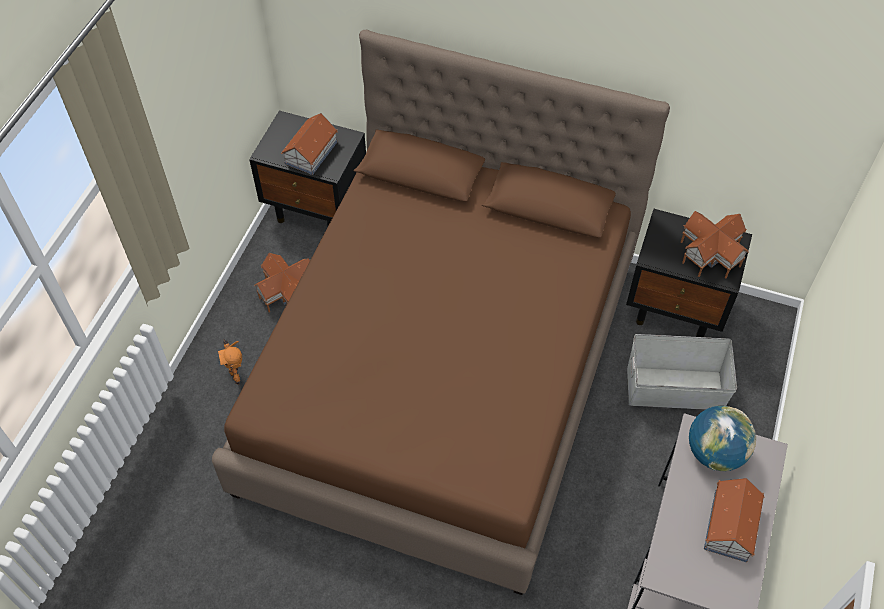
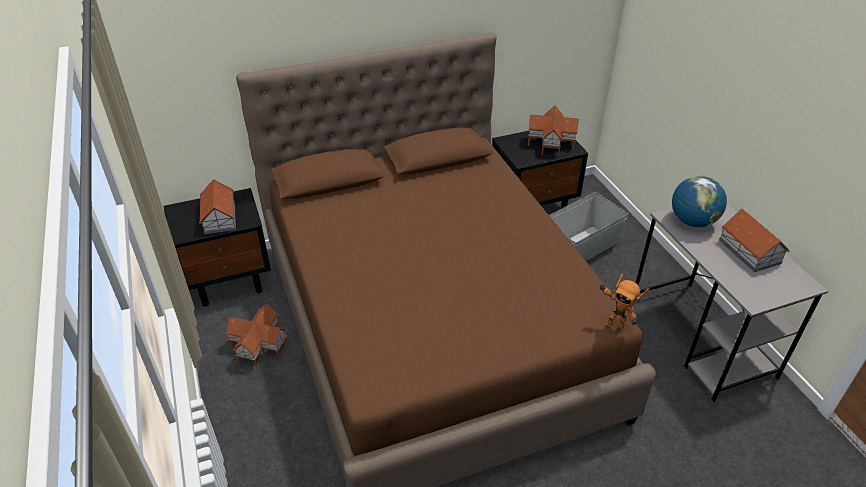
camera: 40 degrees left, 15 degrees down
toy robot [218,339,242,385] -> toy robot moved to [599,274,650,329]

